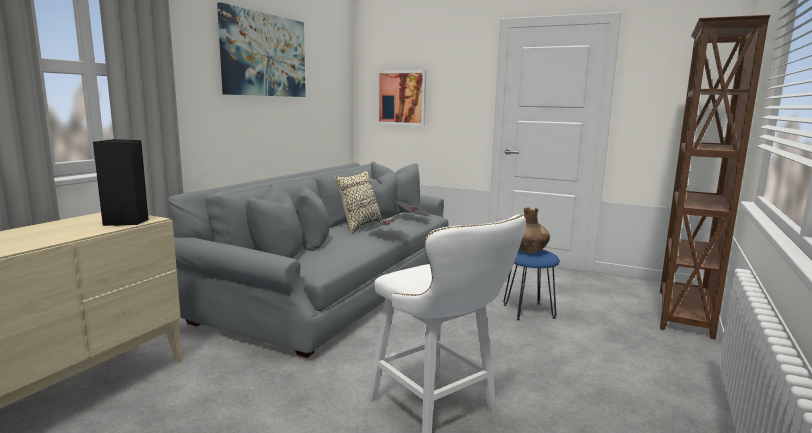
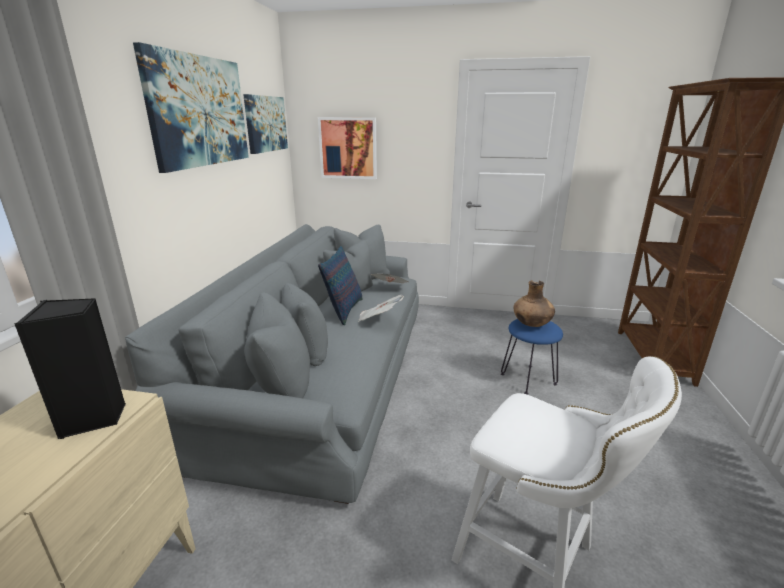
camera: 15 degrees left, 10 degrees up
beige pillow [335,171,382,234] -> blue pillow [318,246,362,325]
none -> picture [243,94,288,154]

